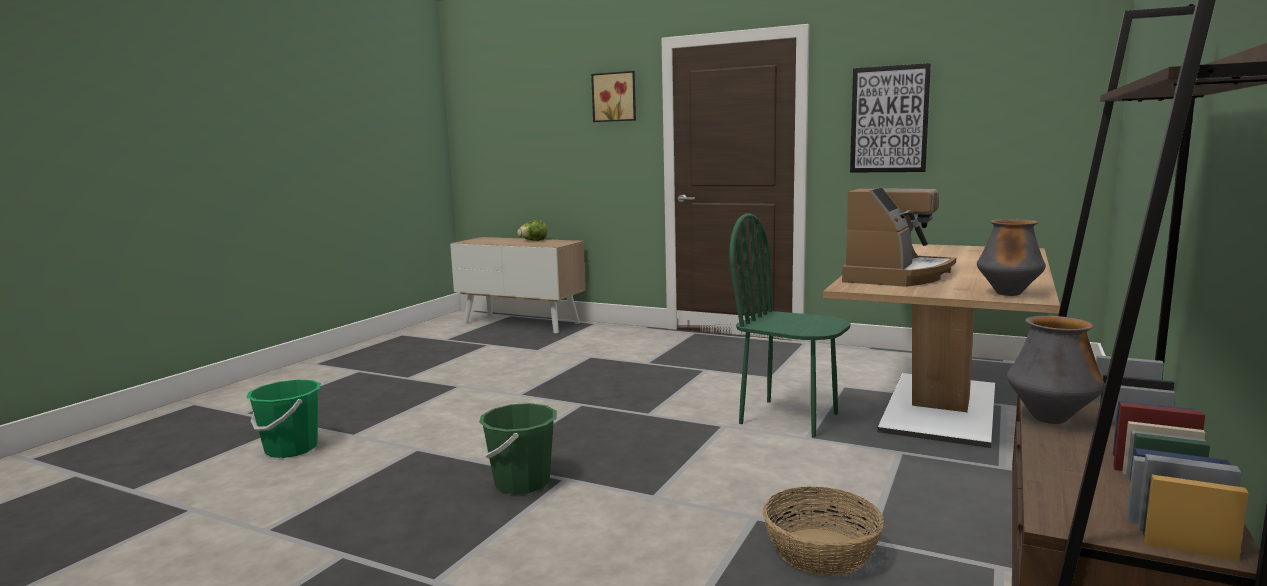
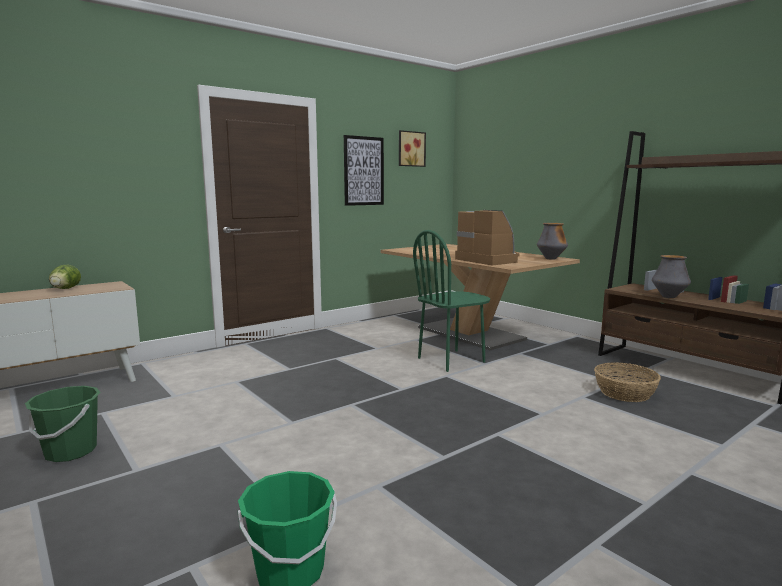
camera: 65 degrees left, 0 degrees up
green bucket [479,403,557,494] -> green bucket moved to [25,386,100,462]
picture [591,71,636,122] -> picture moved to [399,130,426,167]

